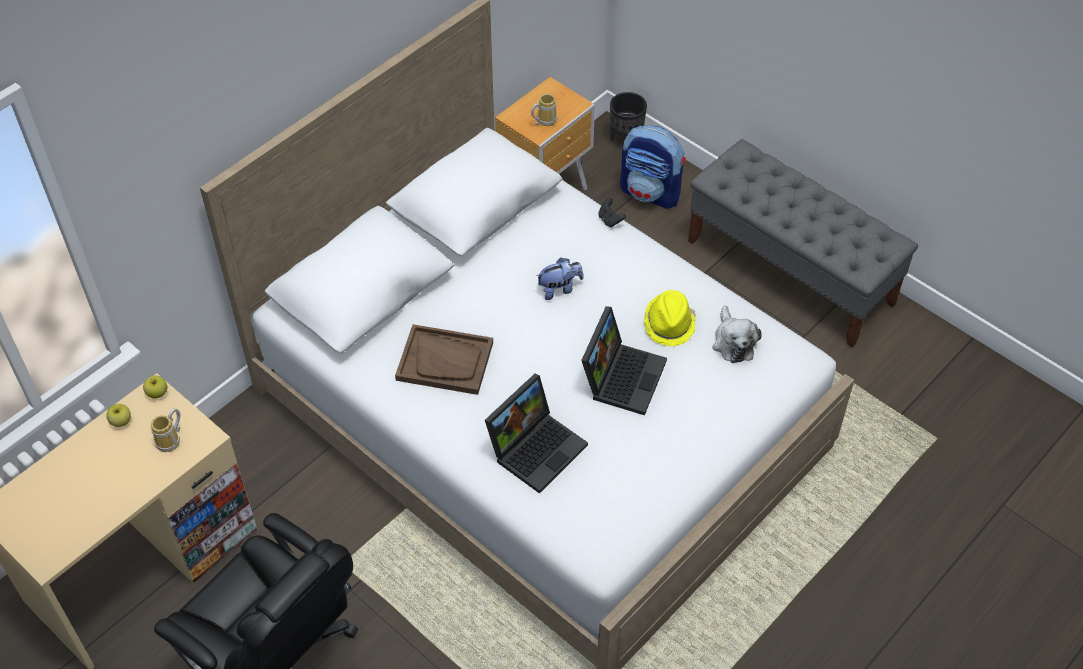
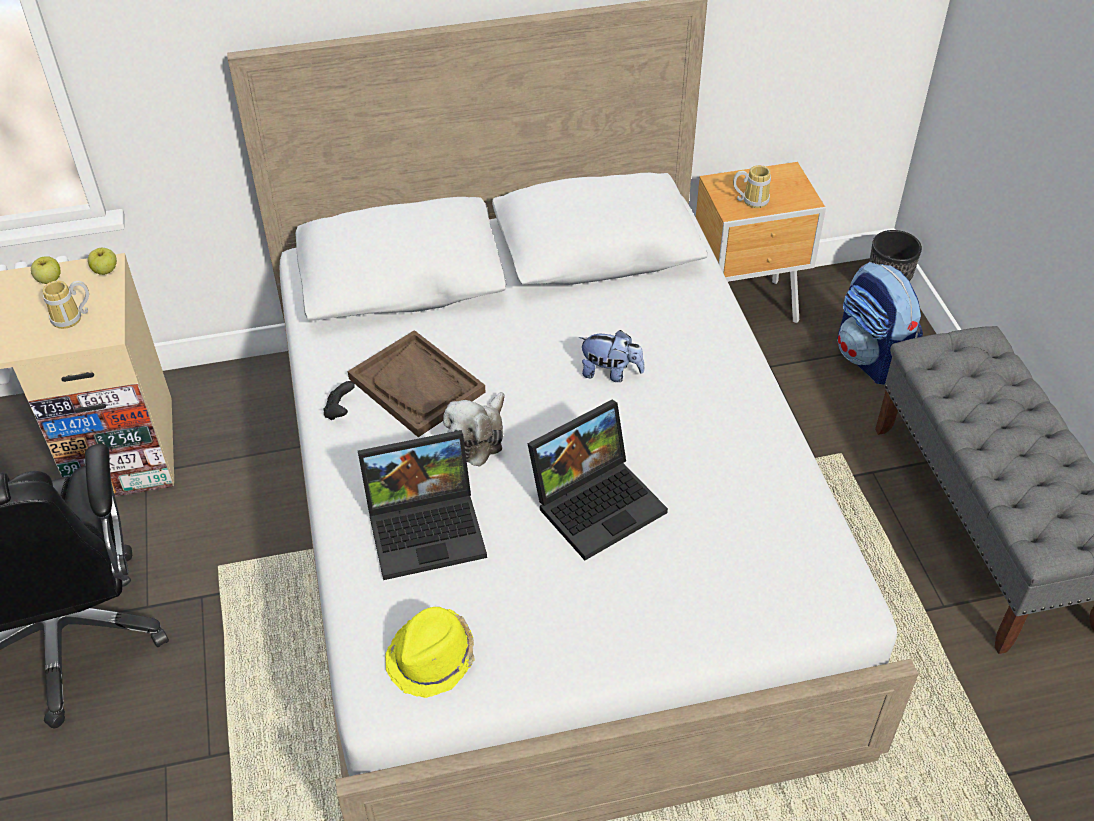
camera: 35 degrees right, 5 degrees down
black game controller [598,198,626,228] -> black game controller moved to [323,381,355,420]
yellow hat [644,290,696,346] -> yellow hat moved to [385,607,475,698]
plush toy [712,305,762,363] -> plush toy moved to [443,392,505,467]

